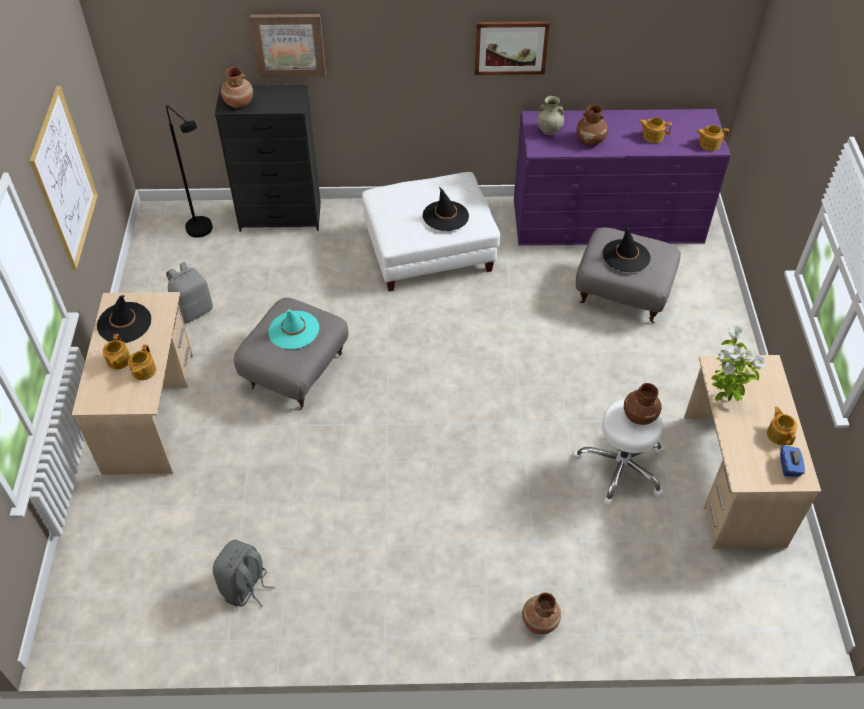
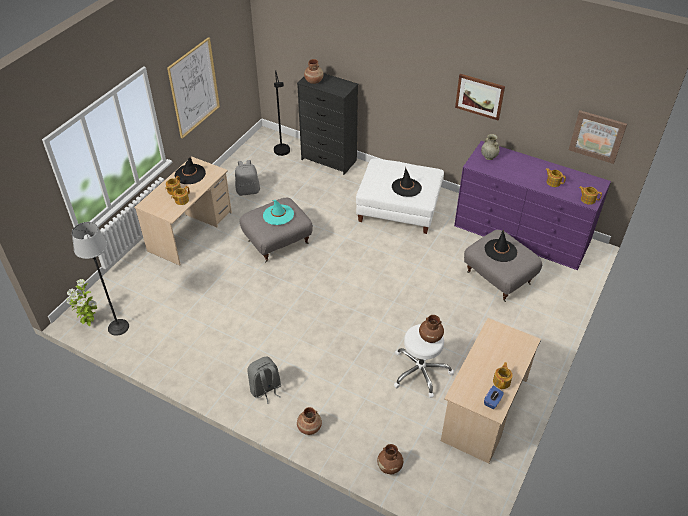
camera: 30 degrees right, 5 degrees down
grey backpack [213,539,275,607] -> grey backpack moved to [247,357,281,404]
picture [249,14,326,77] -> picture moved to [569,110,627,164]
brown vase [576,105,608,145] -> brown vase moved to [377,444,403,474]
potted plant [711,326,766,402] -> potted plant moved to [67,279,97,326]
none -> floor lamp [72,222,129,336]

